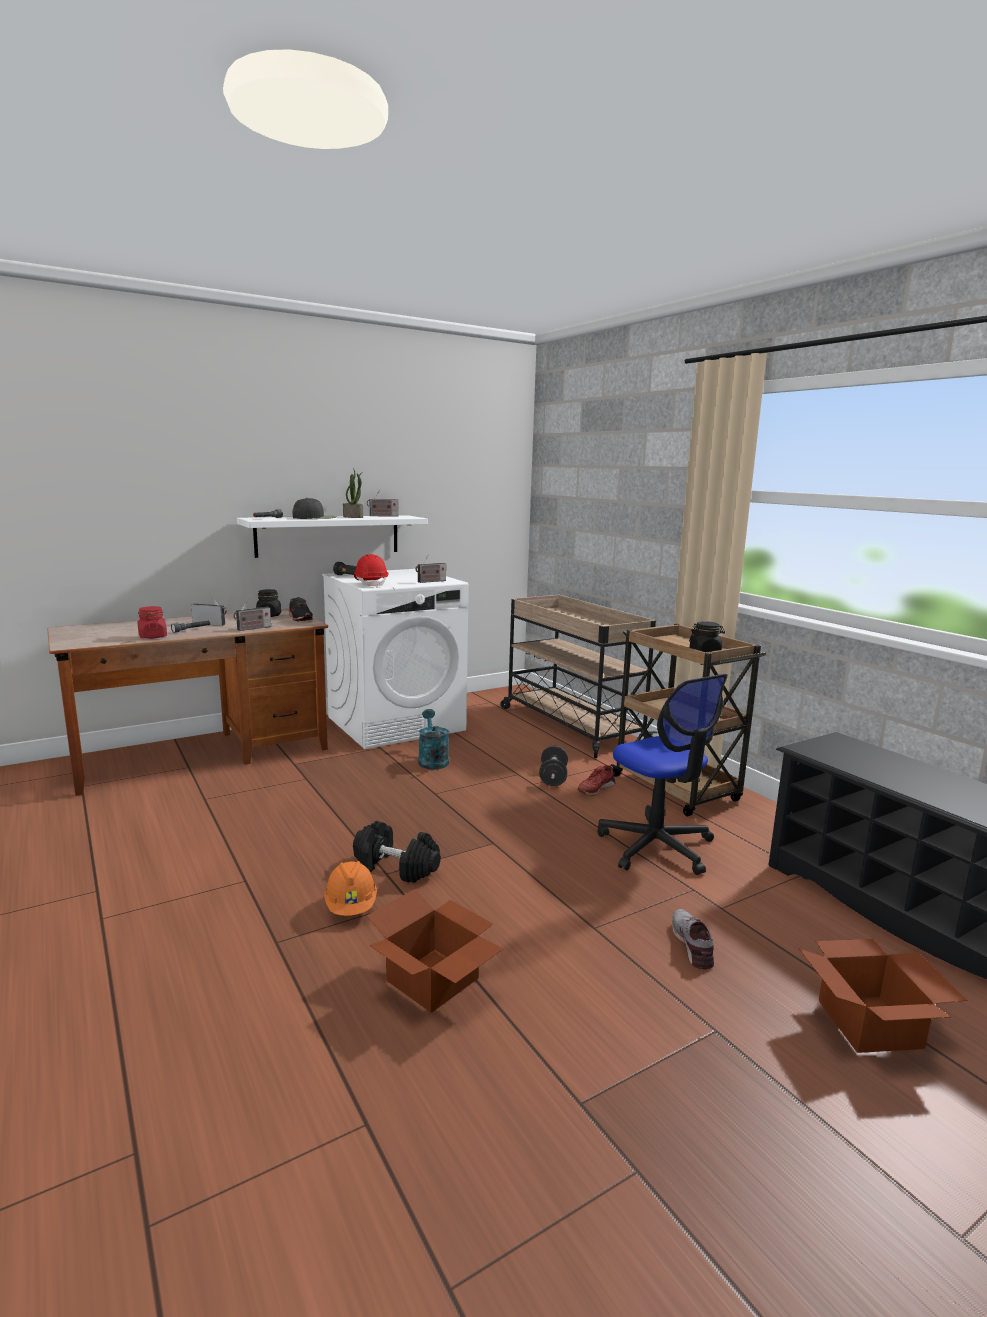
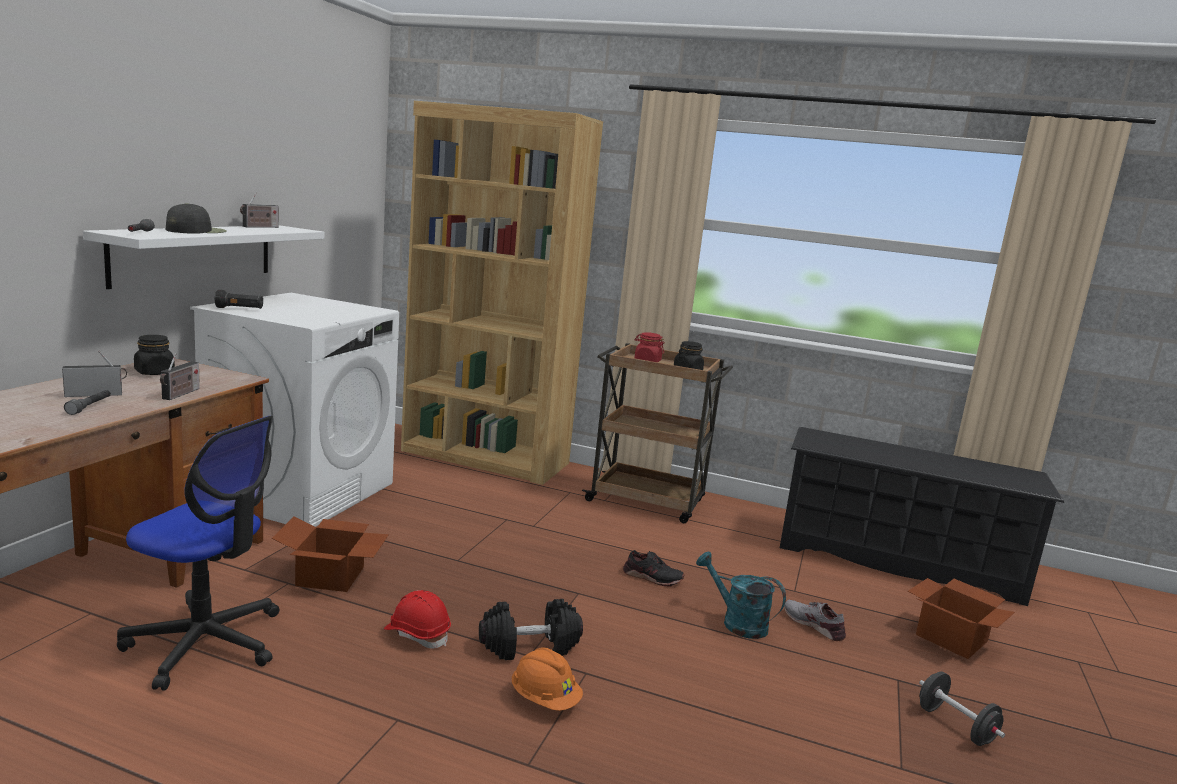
camera: 40 degrees left, 0 degrees up
red jar [138,606,167,639] -> red jar moved to [634,332,664,362]
black shoe [289,597,313,622] -> black shoe moved to [623,550,684,587]
potted plant [343,468,363,518] -> none
red hard hat [354,554,389,588] -> red hard hat moved to [384,590,451,649]
cardboard box [367,889,503,1013] -> cardboard box moved to [272,517,389,592]
radio [415,554,446,583] -> none
turquoise watering can [418,709,449,770] -> turquoise watering can moved to [696,552,786,639]
beige cart [500,595,657,758] -> brown bookcase [401,101,603,485]
black dumbbell [539,746,568,786] -> black dumbbell moved to [919,671,1005,746]
red shoe [577,765,615,796] -> none
office chair [597,674,728,875] -> office chair moved to [117,416,279,691]

